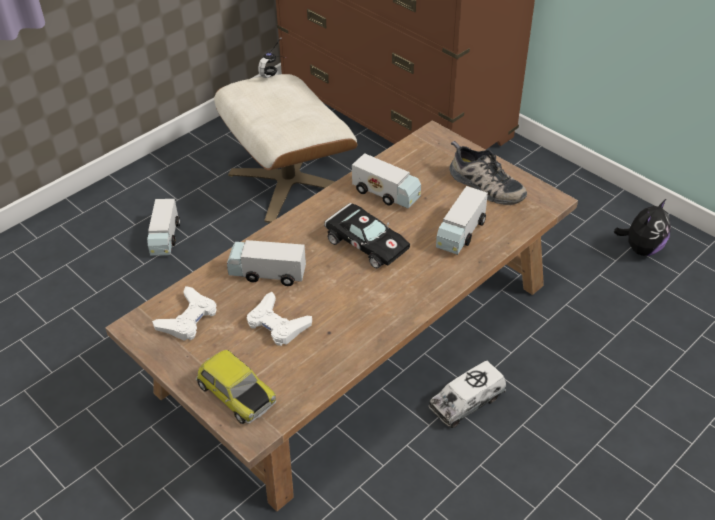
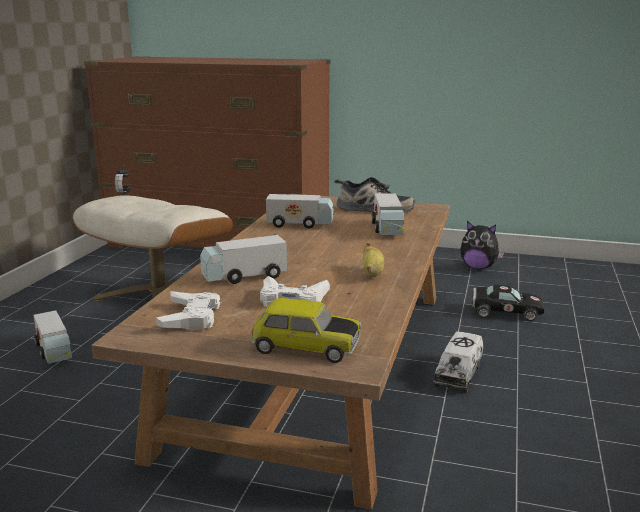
camera: 30 degrees left, 25 degrees down
black toy car [324,203,410,269] -> black toy car moved to [472,285,544,321]
plush toy [614,198,671,256] -> plush toy turned 105 degrees clockwise [460,221,504,269]
none -> banana [363,243,384,277]

